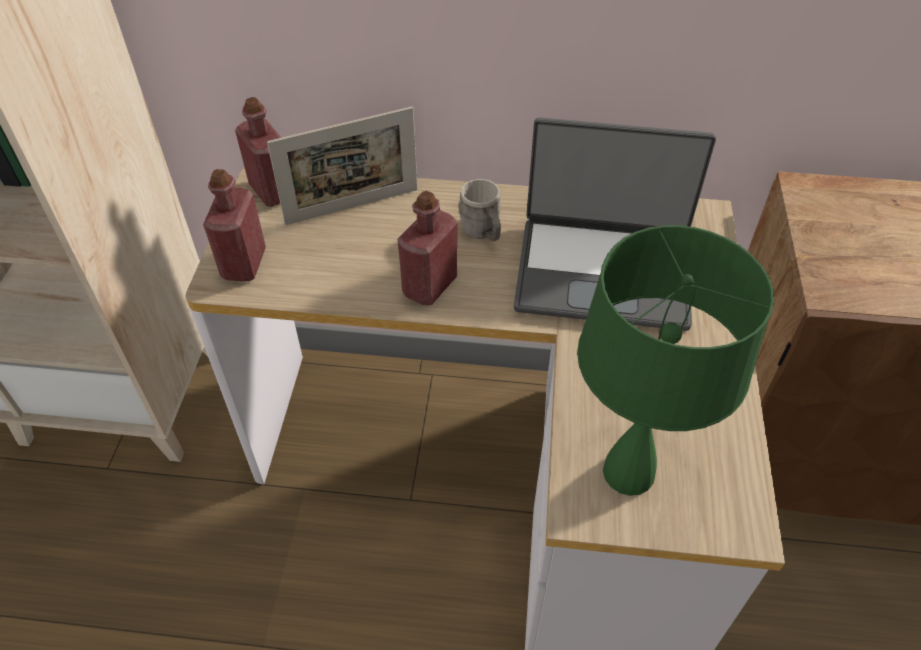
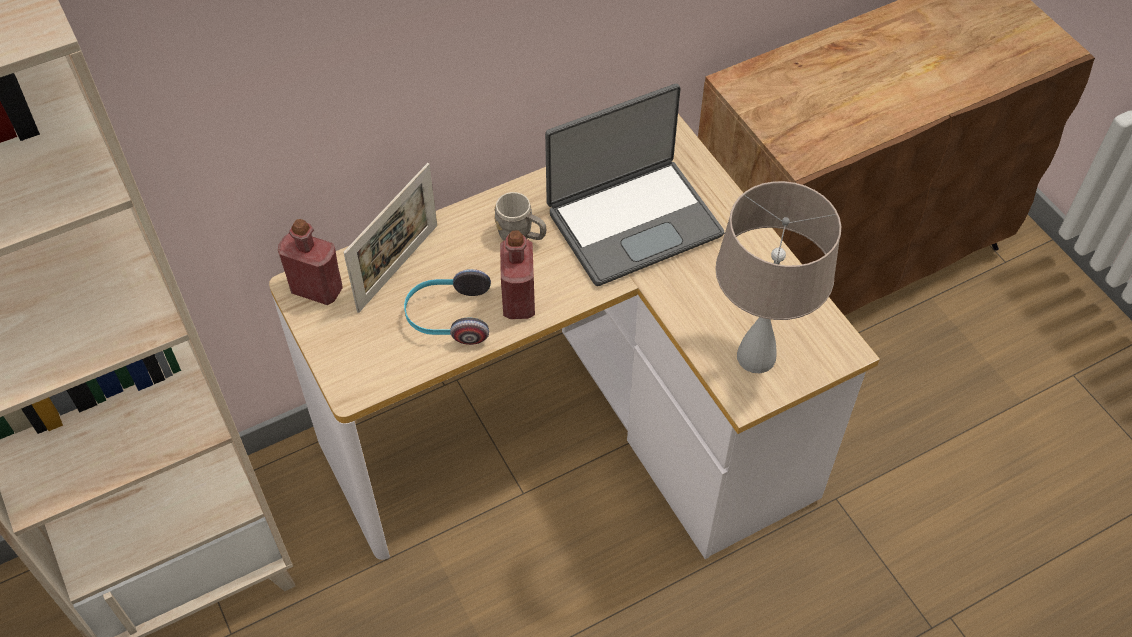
camera: 35 degrees left, 5 degrees up
red bottle [203,169,266,282] -> none
green table lamp [577,225,774,496] -> beige table lamp [715,181,841,373]
none -> headphones [404,269,491,345]

